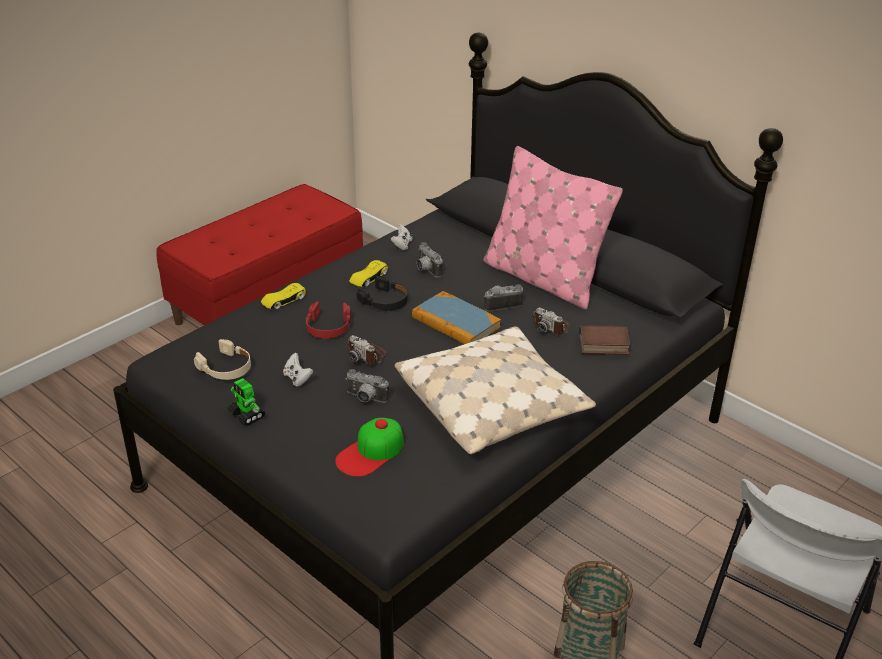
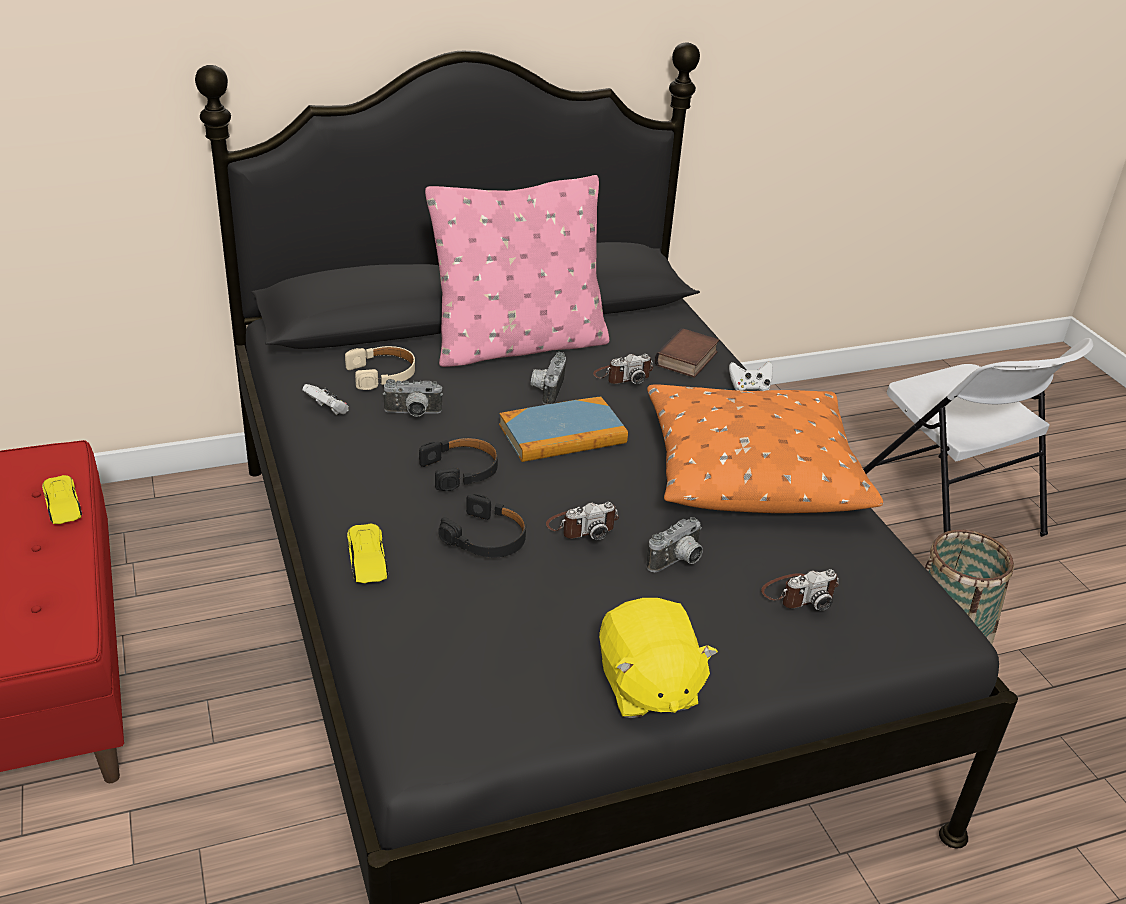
camera: 65 degrees left, 0 degrees up
beige headphones [194,339,251,380] -> beige headphones moved to [345,346,415,390]
toy robot [227,378,265,426] -> yellow plush toy [599,598,718,718]
white game controller [283,353,313,387] -> white game controller moved to [729,361,773,391]
red headphones [305,302,350,339] -> black headphones [439,494,526,558]
cap [335,418,404,477] -> camera [761,569,839,611]
yellow toy car [349,260,388,287] -> yellow toy car moved to [42,475,82,524]
beige pillow [395,326,596,454] -> orange pillow [647,384,883,513]

